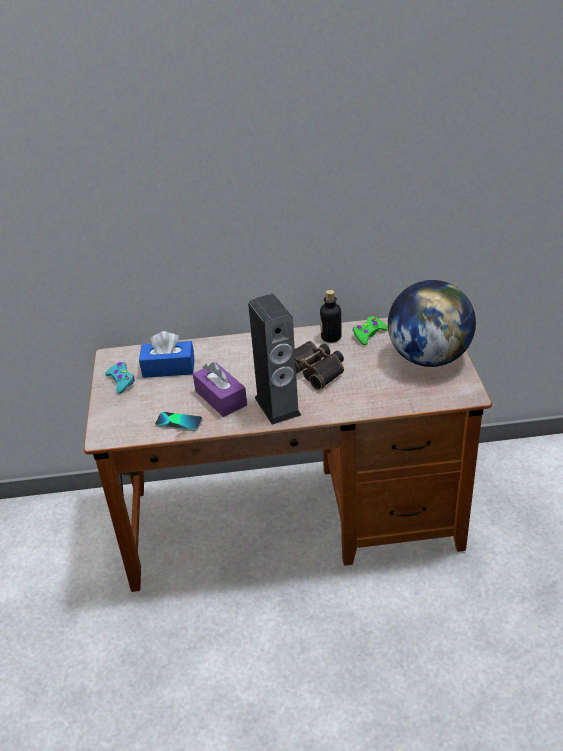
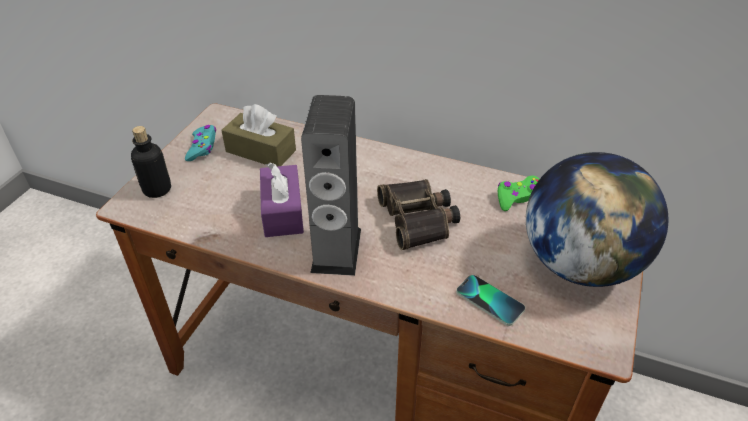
camera: 25 degrees right, 5 degrees up
blue tissue box [139,331,195,378] -> brown tissue box [221,104,296,166]
phone [155,412,203,431] -> phone moved to [456,275,525,326]
bottle [320,290,342,343] -> bottle moved to [131,126,171,198]

